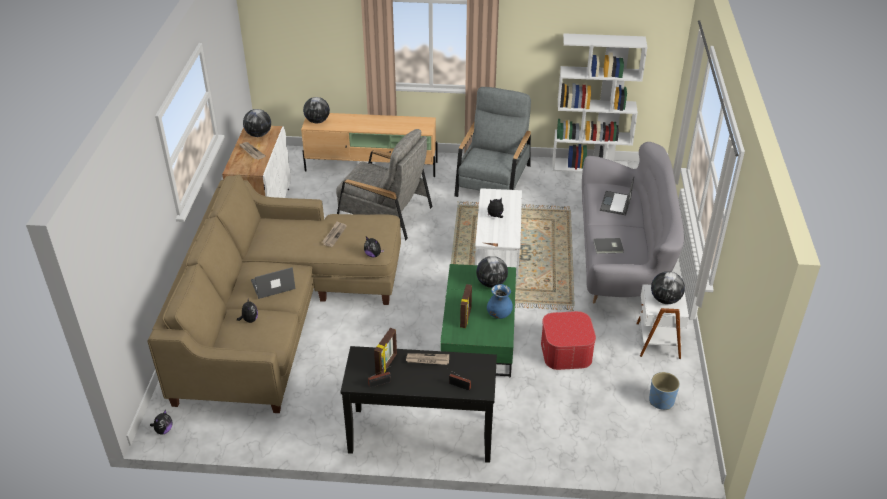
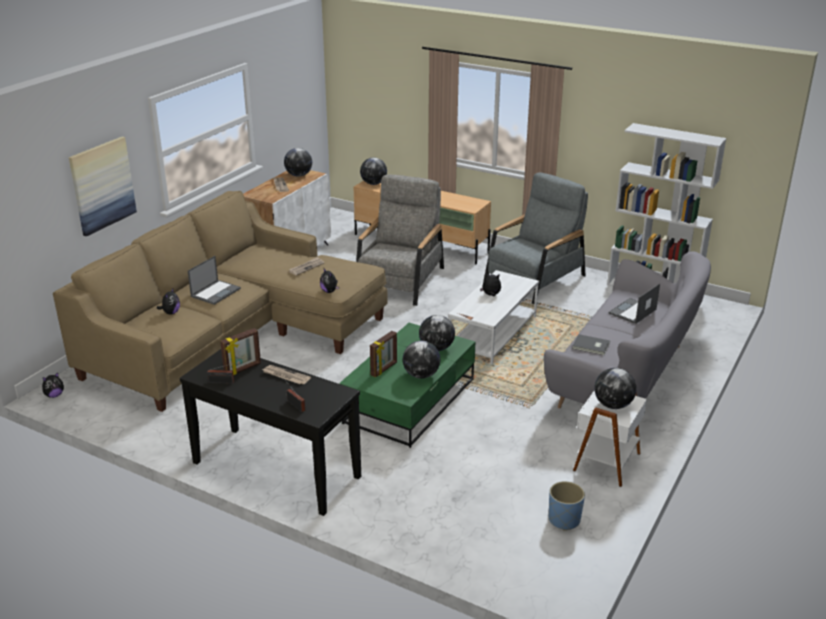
camera: 25 degrees right, 10 degrees down
laptop [251,267,295,299] -> laptop turned 120 degrees clockwise [188,256,241,305]
grey armchair [336,129,433,240] -> grey armchair turned 120 degrees counterclockwise [356,175,444,306]
blue vase [487,284,513,319] -> globe [403,341,440,379]
ottoman [541,311,596,370] -> none
none -> picture [69,136,137,236]

